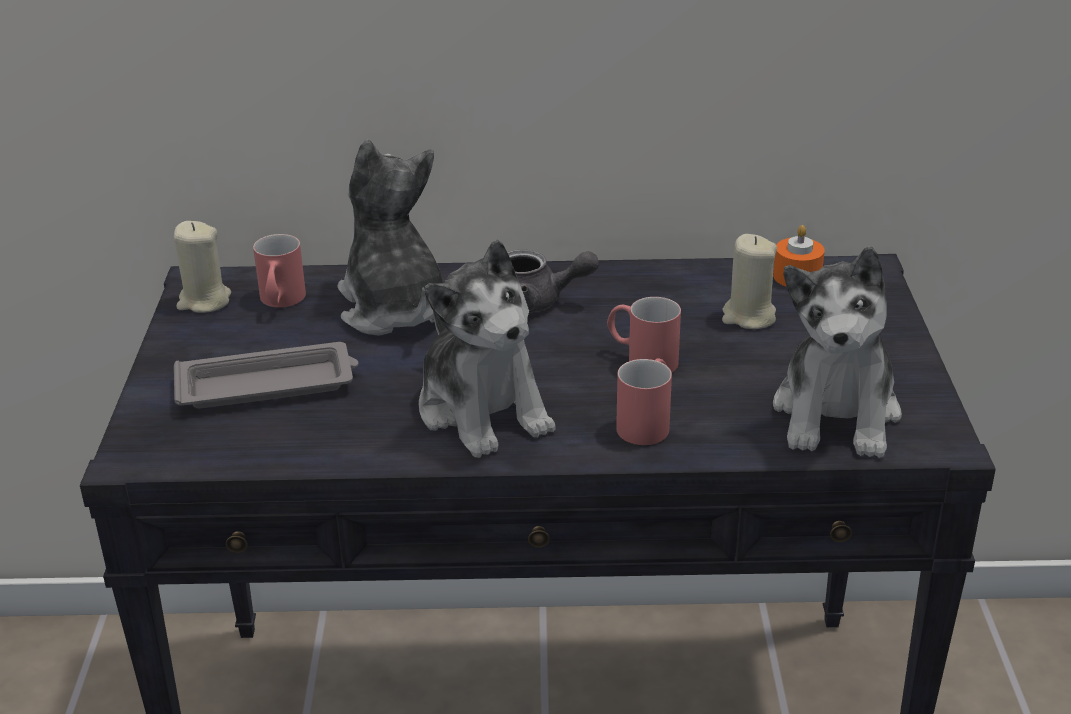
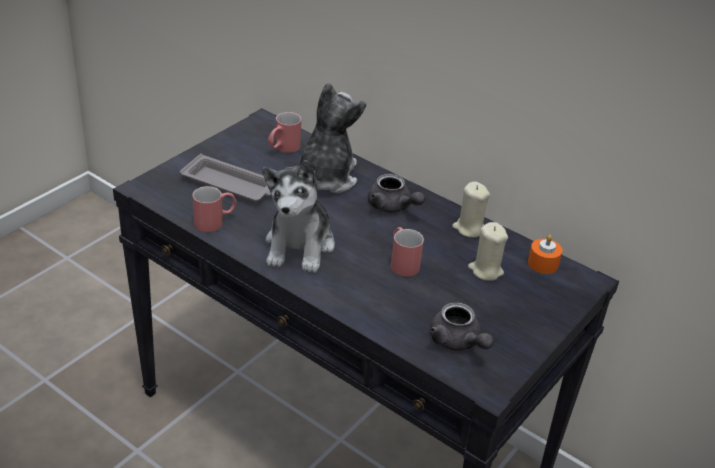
camera: 35 degrees right, 5 degrees up
beige candle [174,221,231,313] -> beige candle moved to [452,182,490,238]
red mug [616,358,672,445] -> red mug moved to [192,186,237,232]
plush toy [773,246,902,458] -> grey teapot [430,302,494,351]

